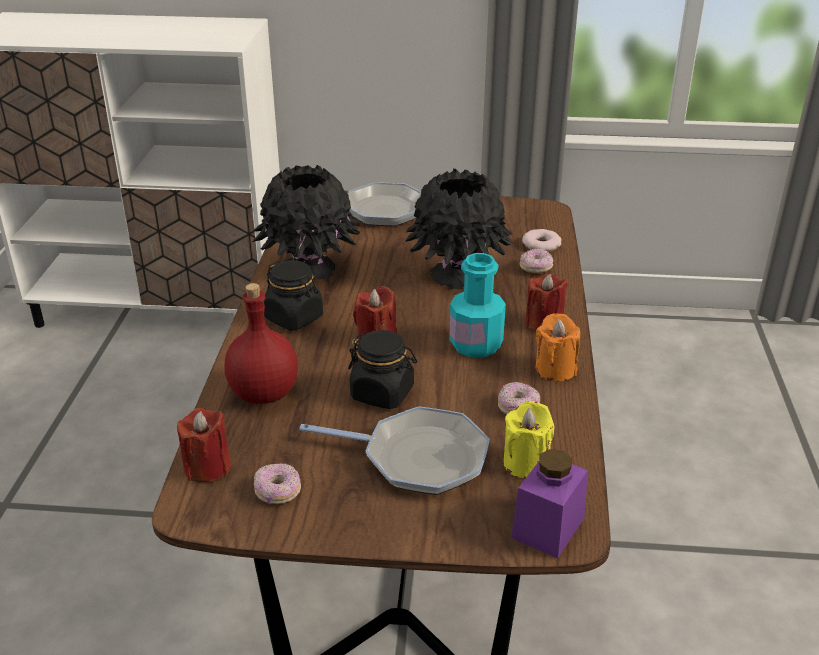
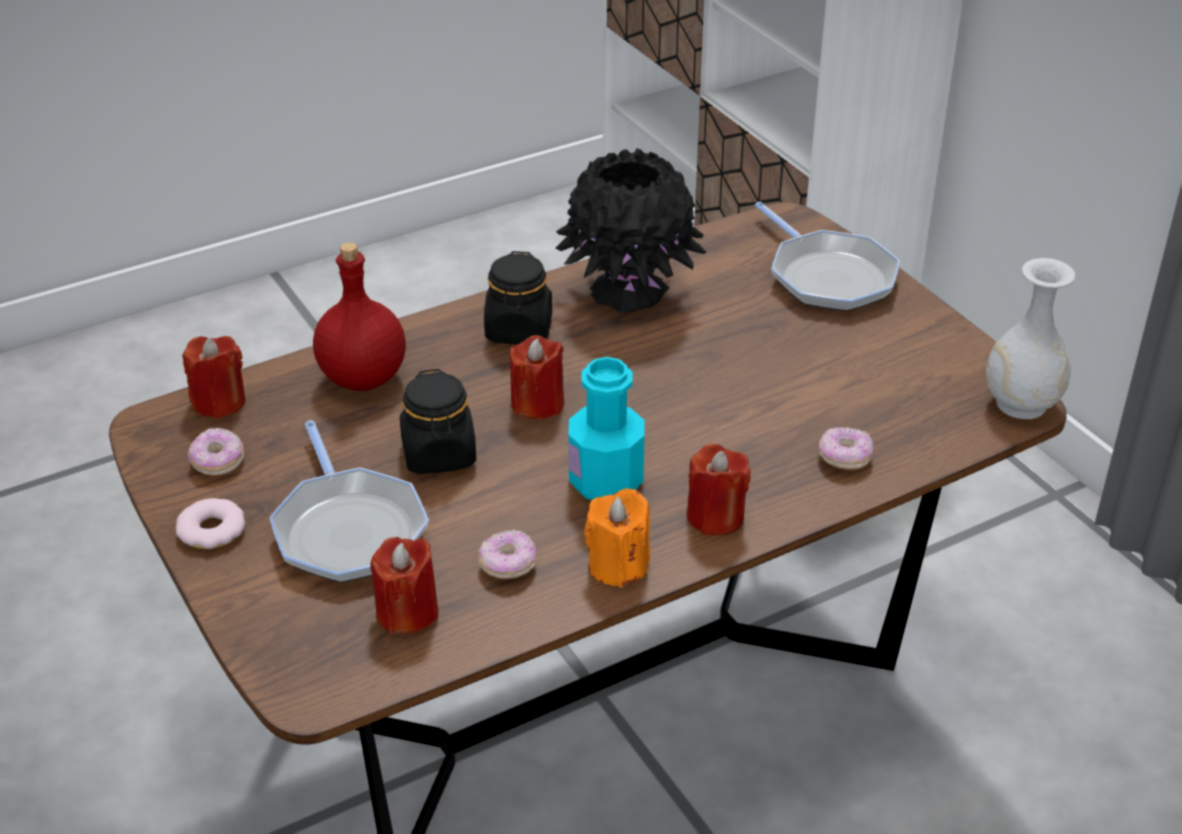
camera: 55 degrees right, 5 degrees up
black vase [405,169,513,290] -> none
yellow candle [503,401,554,479] -> red candle [370,537,438,634]
purple jar [511,449,588,558] -> none
donut [522,229,561,252] -> donut moved to [176,498,245,549]
none -> white vase [986,258,1075,419]

